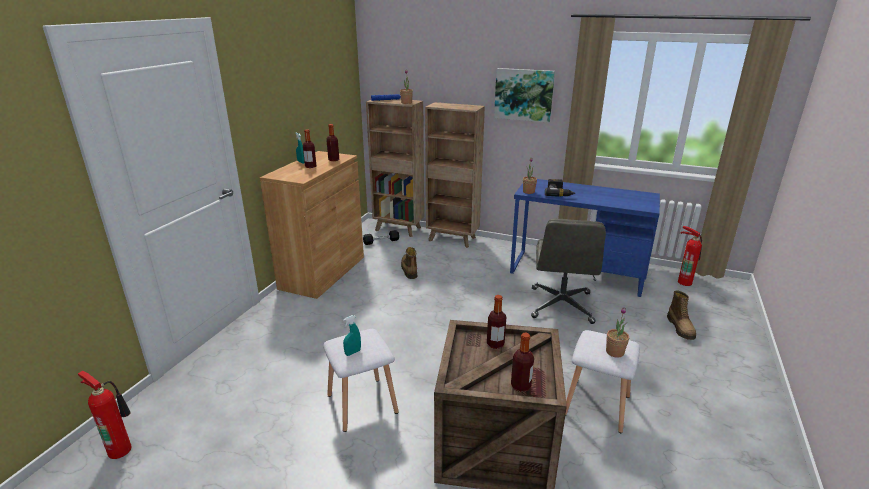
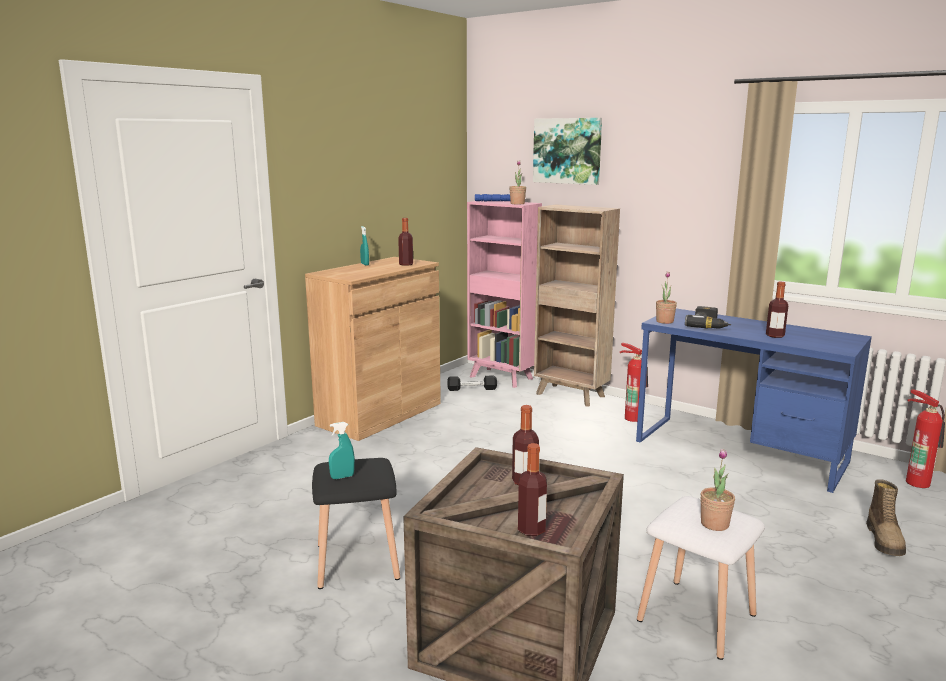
camera: 15 degrees right, 10 degrees down
fire extinguisher [78,371,132,459] -> fire extinguisher moved to [620,343,648,422]
bottle [303,129,316,168] -> bottle moved to [766,282,788,338]
white stool [323,329,399,432] -> black stool [312,458,400,589]
brown bookcase [366,99,424,237] -> pink bookcase [467,201,542,388]
boot [401,247,417,279] -> none
picture [494,68,555,123] -> picture moved to [533,118,602,185]
grey office chair [531,219,606,324] -> none

